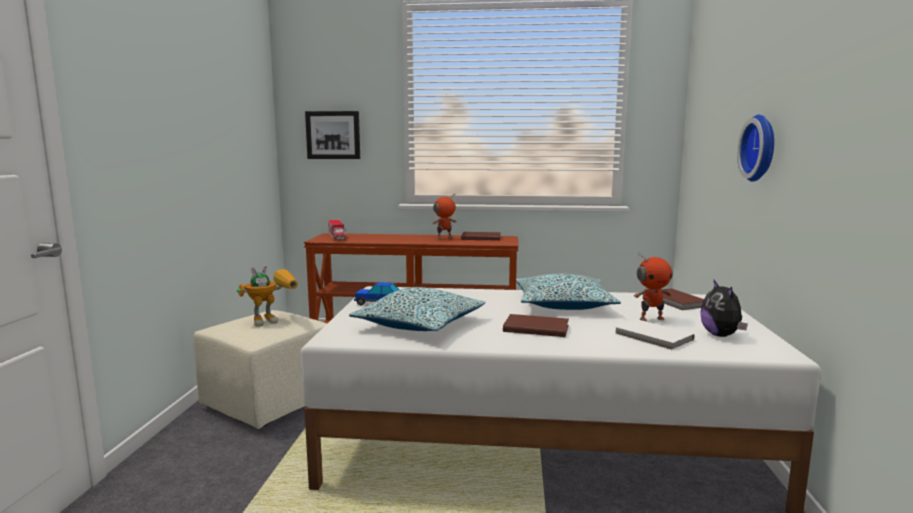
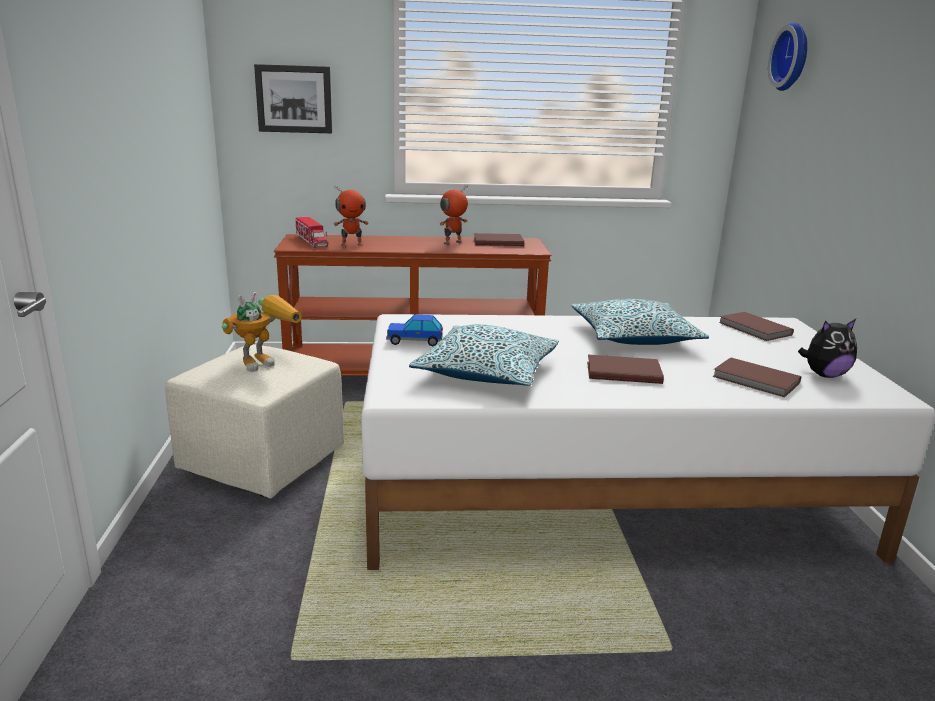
camera: 10 degrees left, 10 degrees up
white book [614,319,694,350] -> brown book [712,357,801,397]
toy robot [634,253,673,321] -> toy robot moved to [334,185,368,247]
plush toy [701,280,748,337] -> plush toy turned 90 degrees counterclockwise [798,319,857,378]
wall clock [737,115,774,182] -> wall clock moved to [768,22,807,91]

